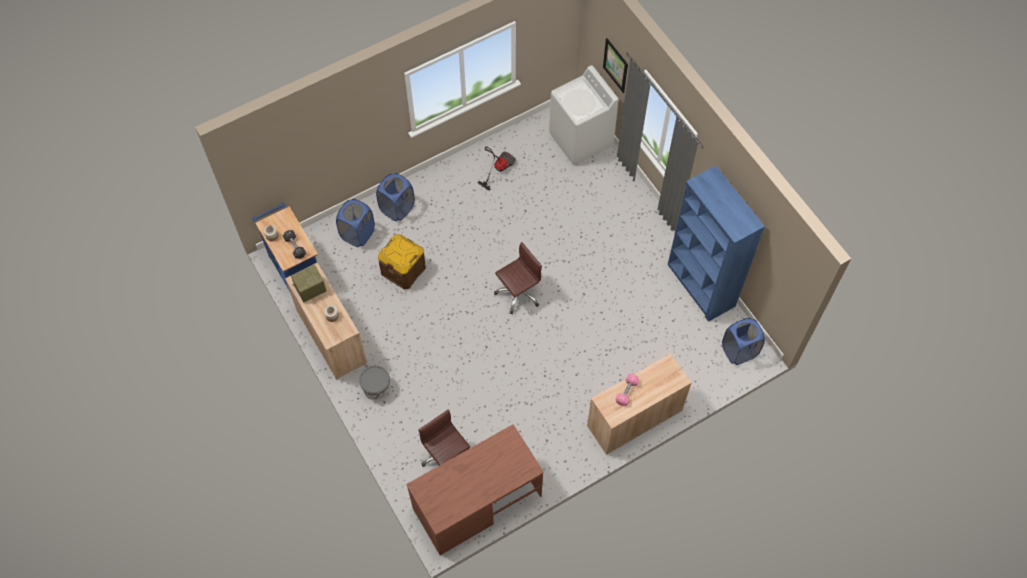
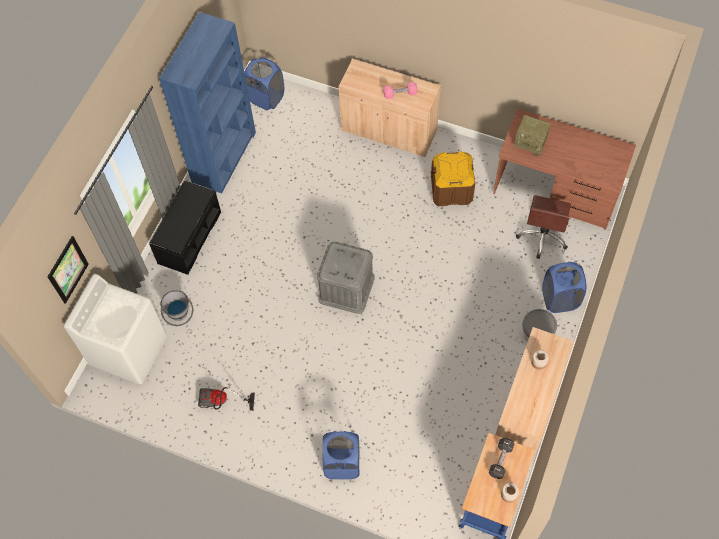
camera: 125 degrees left, 0 degrees up
radio [291,265,326,302] -> radio moved to [514,115,551,156]
blue laundry basket [336,199,375,247] -> blue laundry basket moved to [542,262,586,313]
brown storage box [378,234,426,290] -> brown storage box moved to [431,151,475,206]
brown office chair [494,242,542,314] -> grey storage box [317,242,375,314]
none -> black bench [149,180,221,275]
none -> grey bucket [161,290,193,326]

